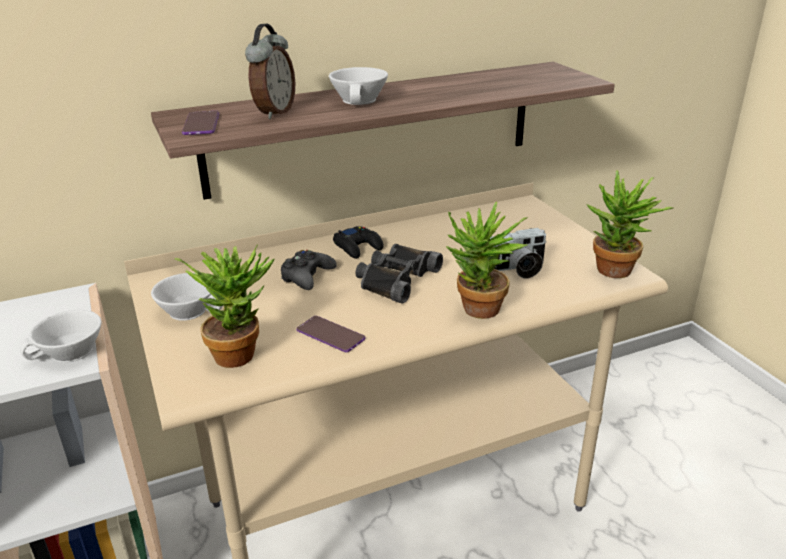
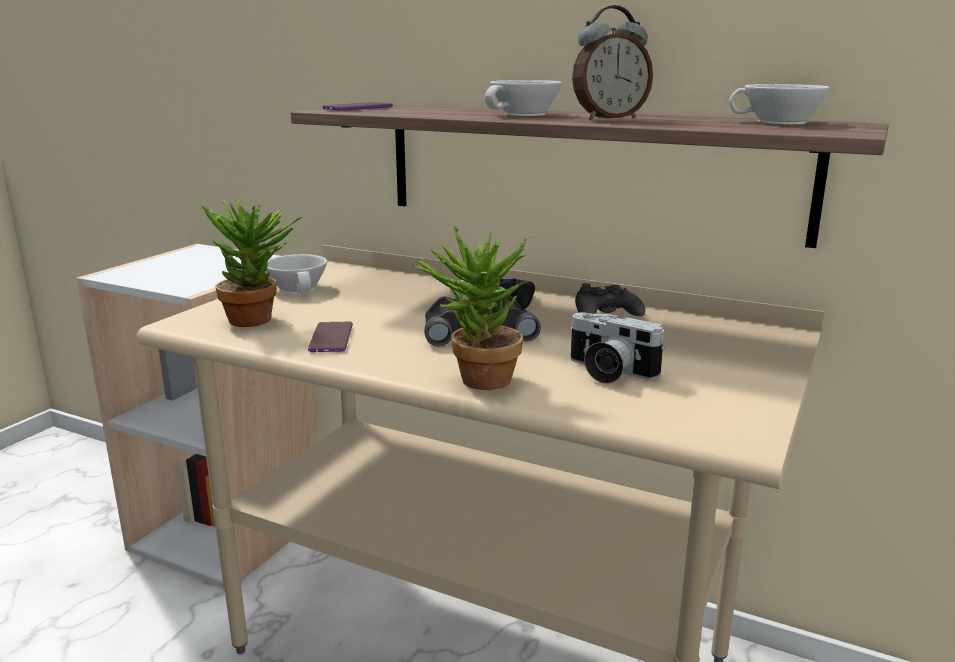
camera: 50 degrees right, 10 degrees down
white cup [19,310,101,363] -> white cup moved to [729,84,830,124]
alarm clock [245,24,295,119] -> alarm clock moved to [572,5,653,120]
black game controller [281,250,337,290] -> black game controller moved to [575,283,645,316]
potted plant [586,170,673,278] -> none

